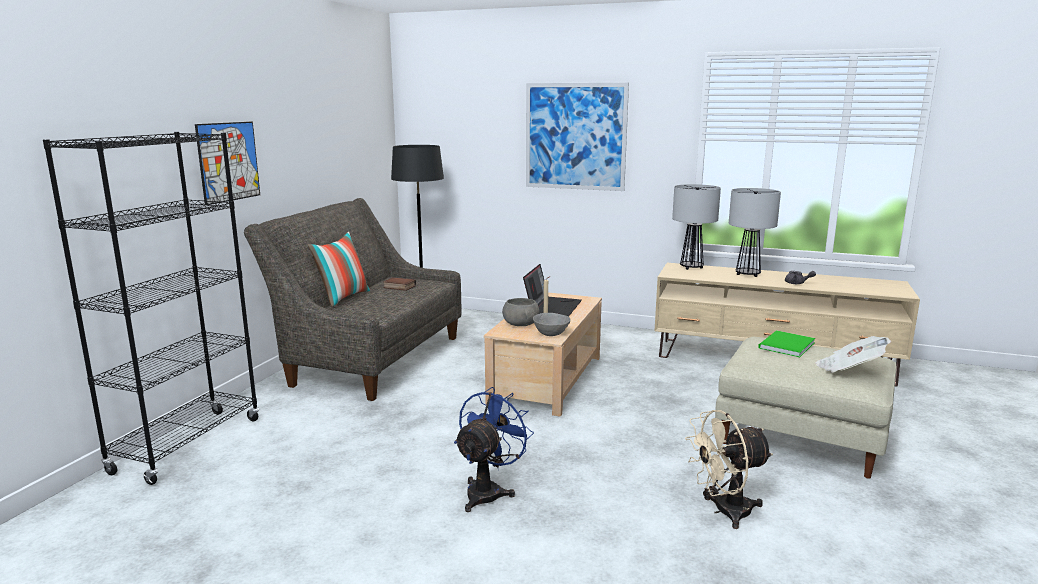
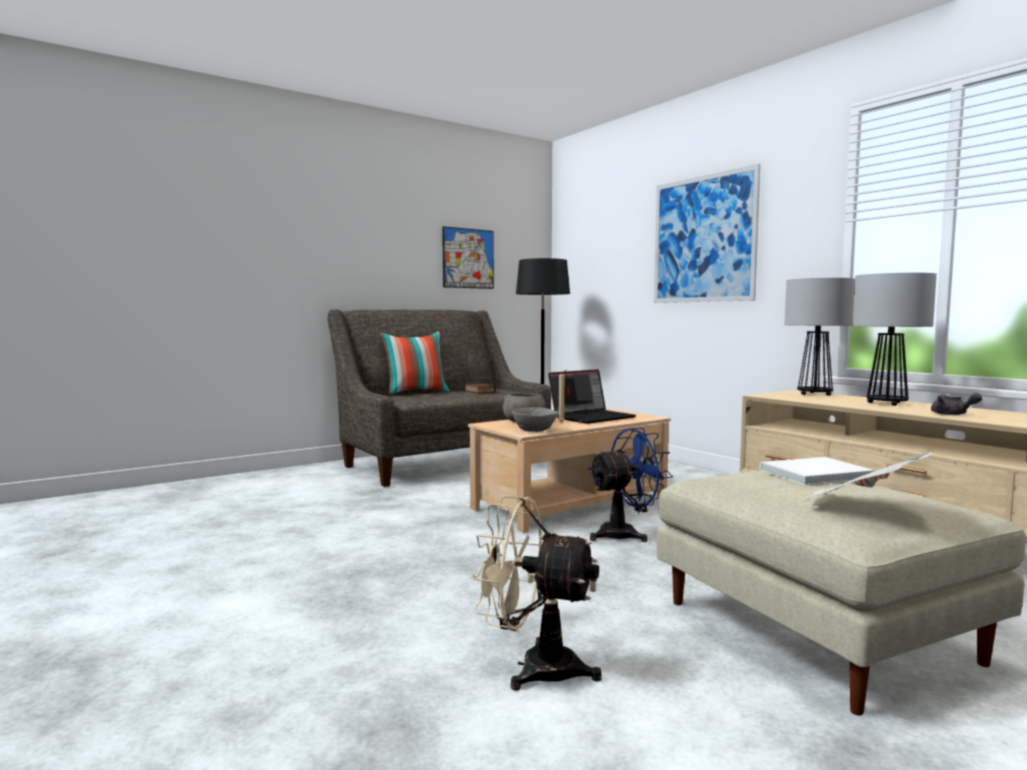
camera: 35 degrees right, 10 degrees down
black bookcase [43,132,259,485] -> none
picture [195,122,260,206] -> picture moved to [442,226,494,289]
blue fan [454,387,534,512] -> blue fan moved to [588,428,673,542]
green book [758,330,815,357] -> white book [760,457,875,485]

